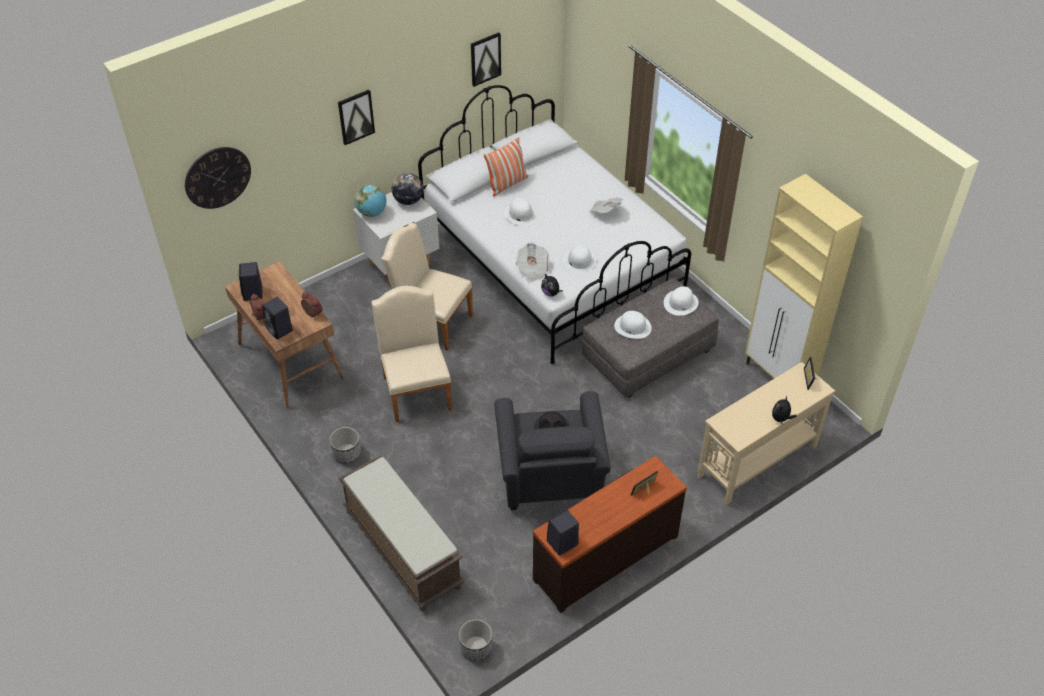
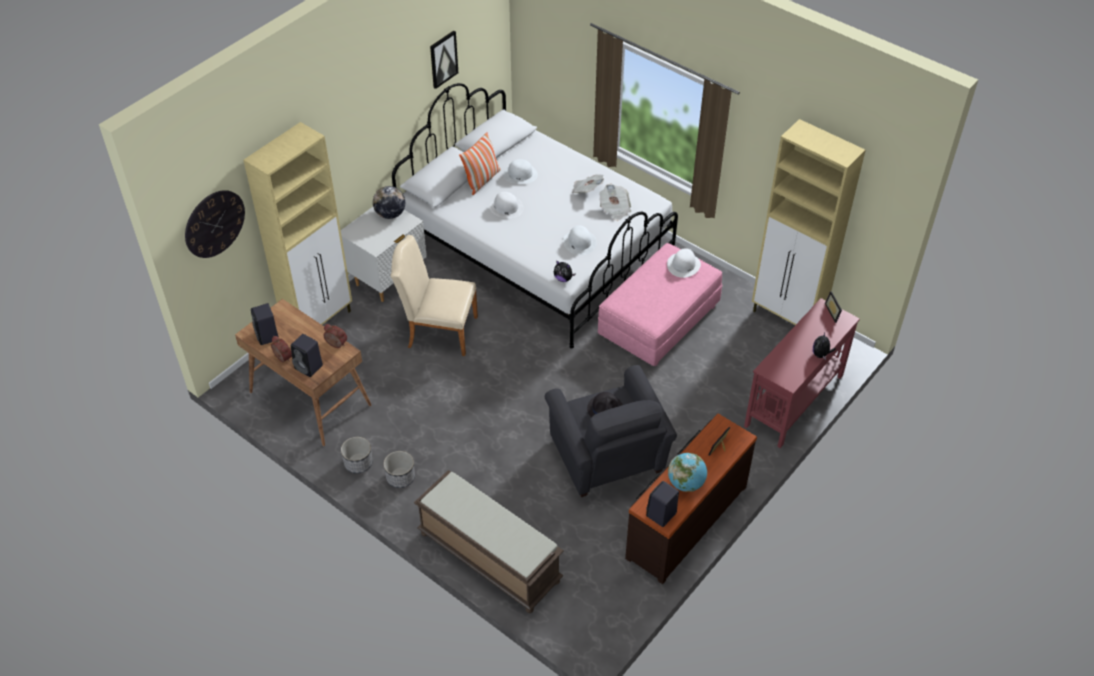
camera: 15 degrees left, 0 degrees up
picture [338,90,375,145] -> none
globe [355,185,387,217] -> globe moved to [668,453,707,492]
beige chair [371,286,451,422] -> none
planter [459,619,492,661] -> planter moved to [341,437,373,474]
newspaper [516,243,549,282] -> newspaper moved to [599,183,631,221]
grey ottoman [582,278,719,398] -> pink ottoman [598,243,722,366]
white hat [614,311,651,339] -> white hat moved to [503,159,538,184]
beige console table [697,362,835,506] -> red console table [744,298,860,448]
none -> beige cabinet [243,122,352,325]

